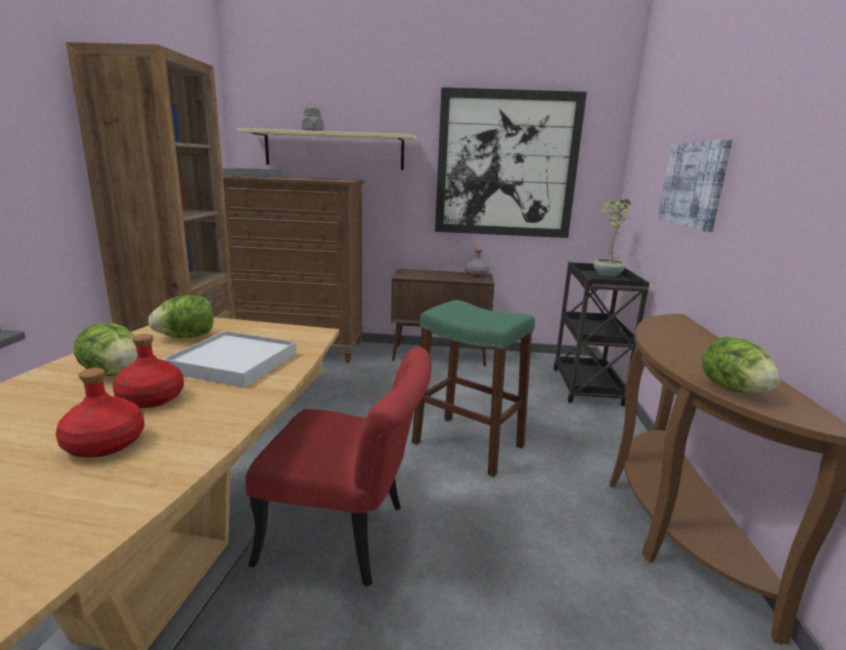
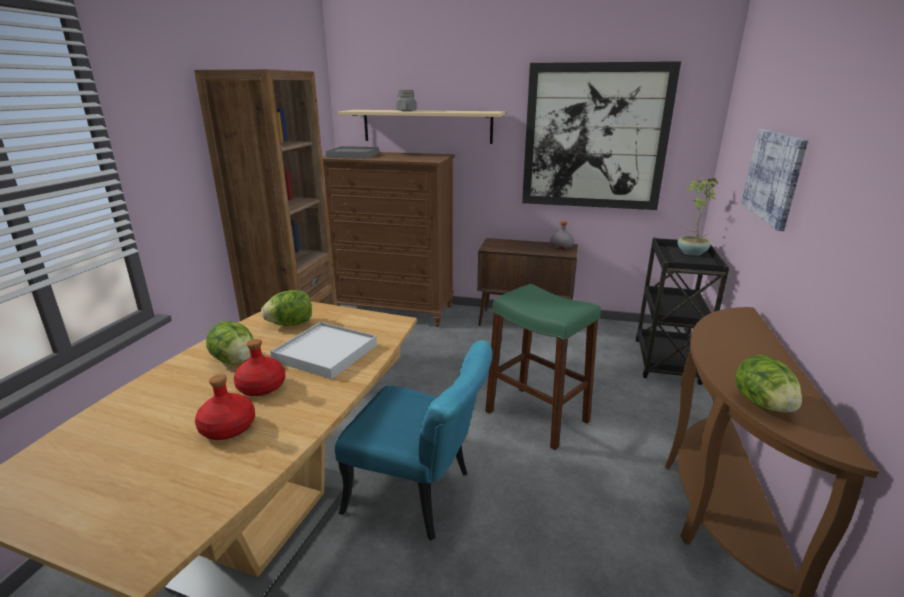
camera: 10 degrees right, 5 degrees up
red chair [246,347,432,587] -> turquoise chair [335,340,492,541]

